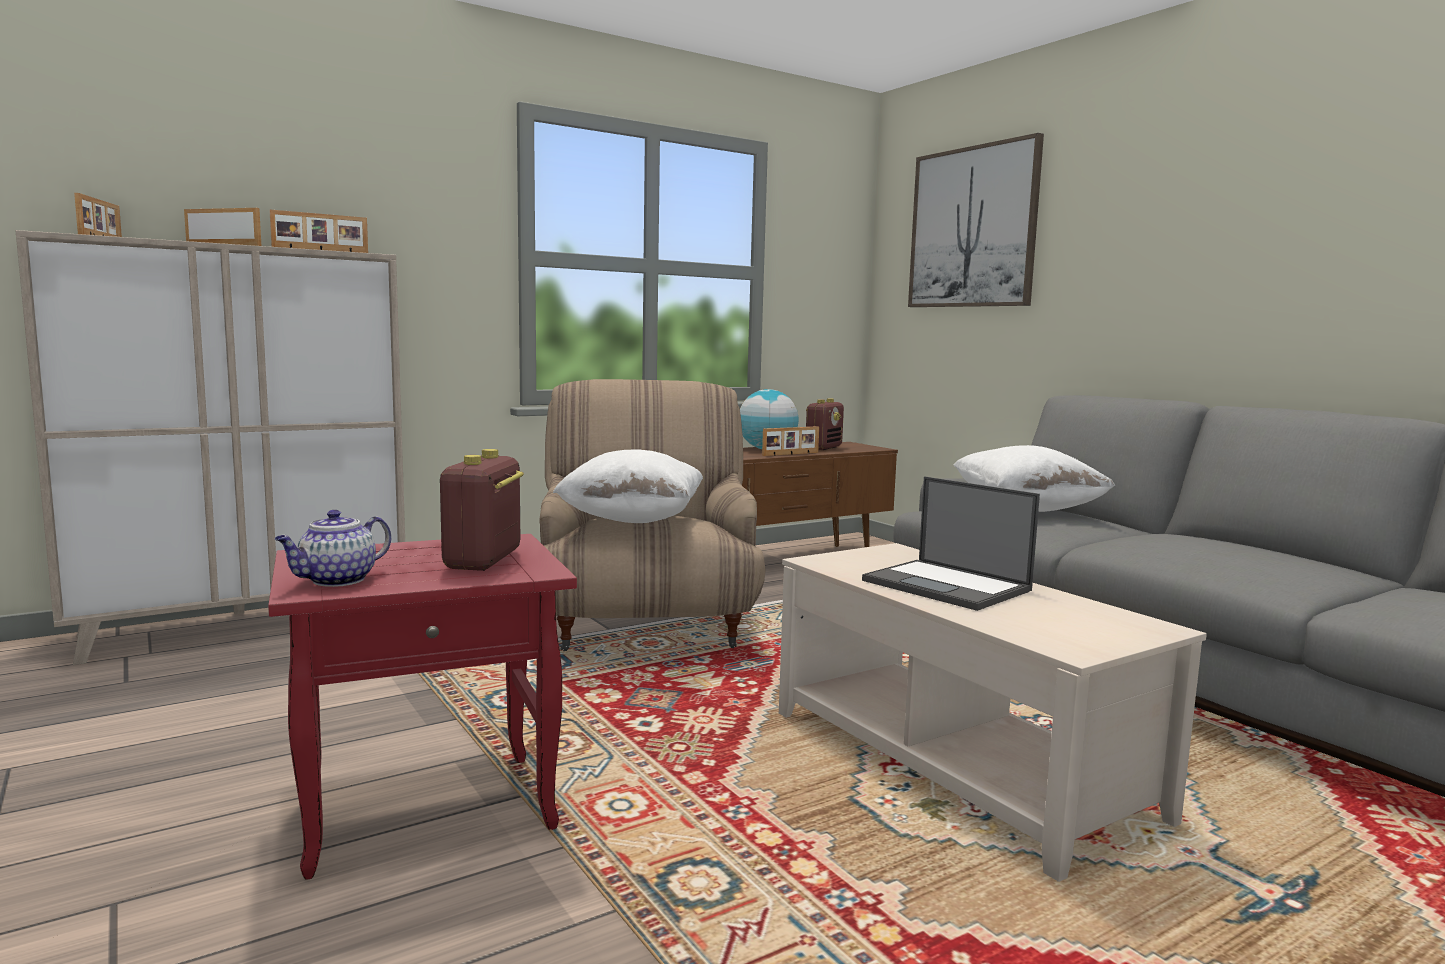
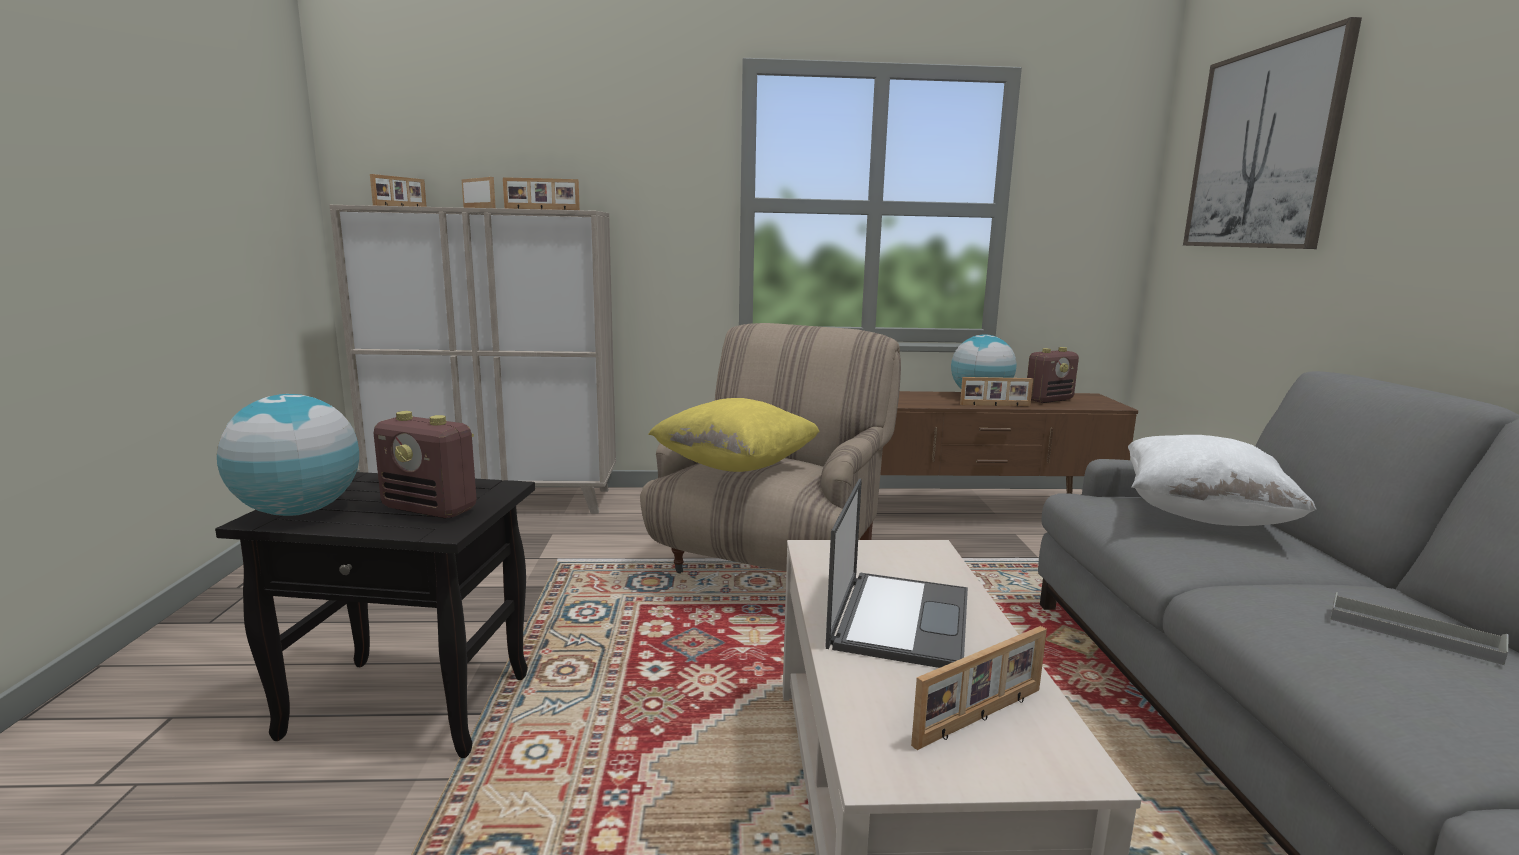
camera: 30 degrees right, 5 degrees up
red side table [268,534,577,880] -> black side table [215,472,535,758]
teapot [275,510,391,587] -> globe [217,394,359,516]
radio [440,449,524,571] -> radio turned 105 degrees counterclockwise [374,411,477,519]
white pillow [553,450,703,523] -> yellow pillow [648,398,820,472]
laptop [862,476,1040,611] -> laptop turned 150 degrees counterclockwise [825,478,968,668]
none -> picture frame [911,626,1047,750]
none -> grey tray [1330,592,1509,665]

